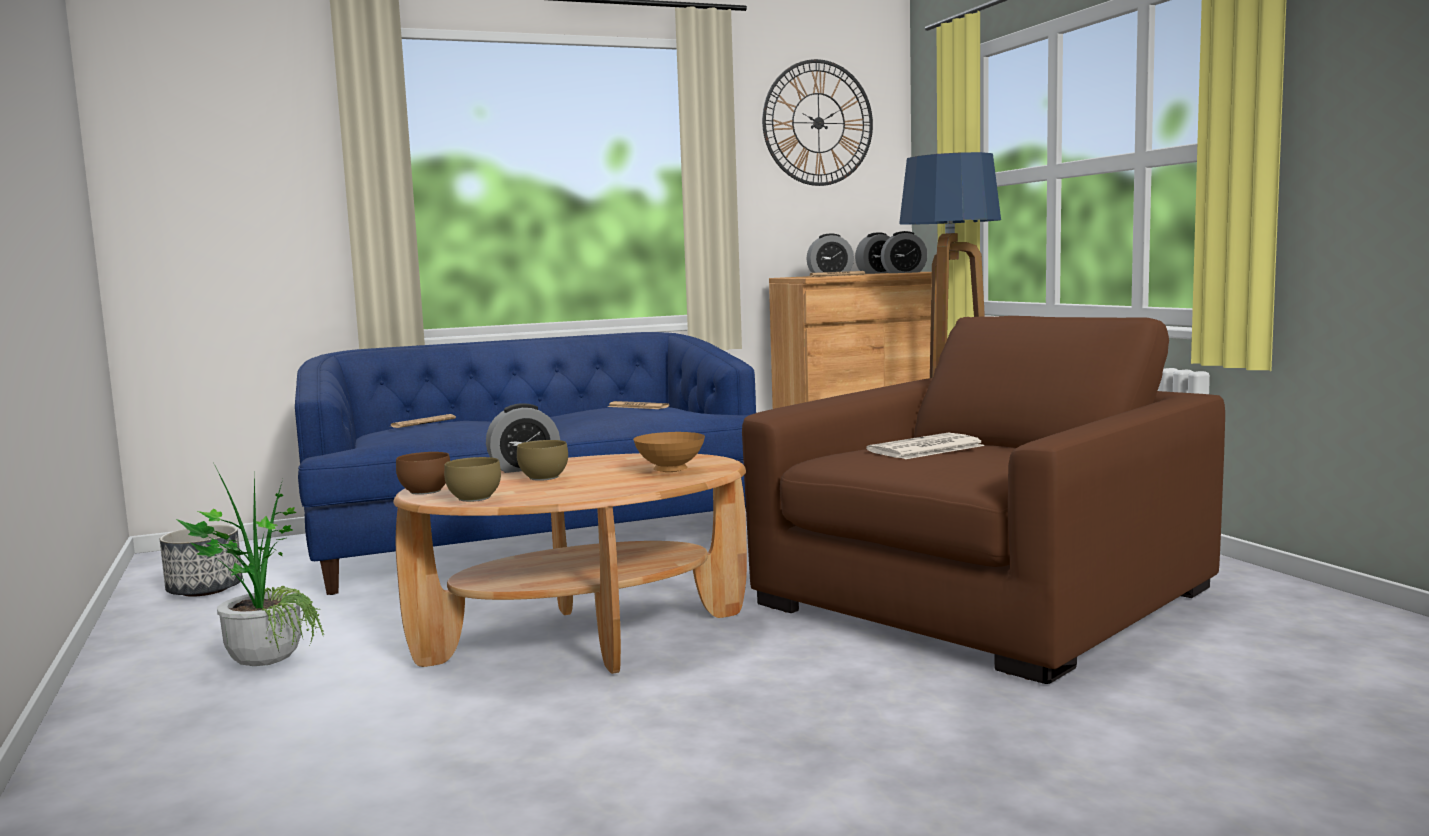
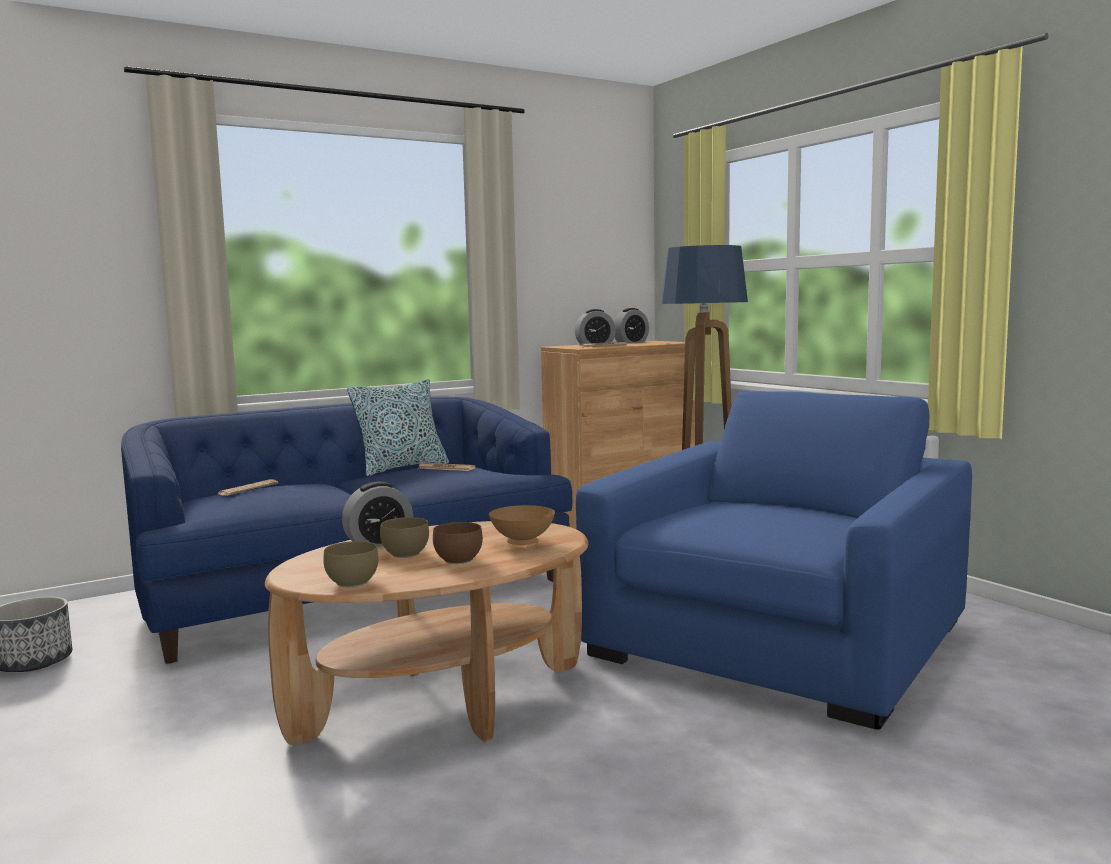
camera: 10 degrees left, 0 degrees up
potted plant [177,464,325,666] -> none
brown bowl [396,452,450,495] -> brown bowl moved to [433,522,483,564]
brown armchair [742,316,1225,684] -> blue armchair [576,391,972,729]
wall clock [762,59,873,186] -> none
newspaper [866,433,985,459] -> none
alarm clock [881,231,928,273] -> none
none -> pillow [347,379,449,477]

